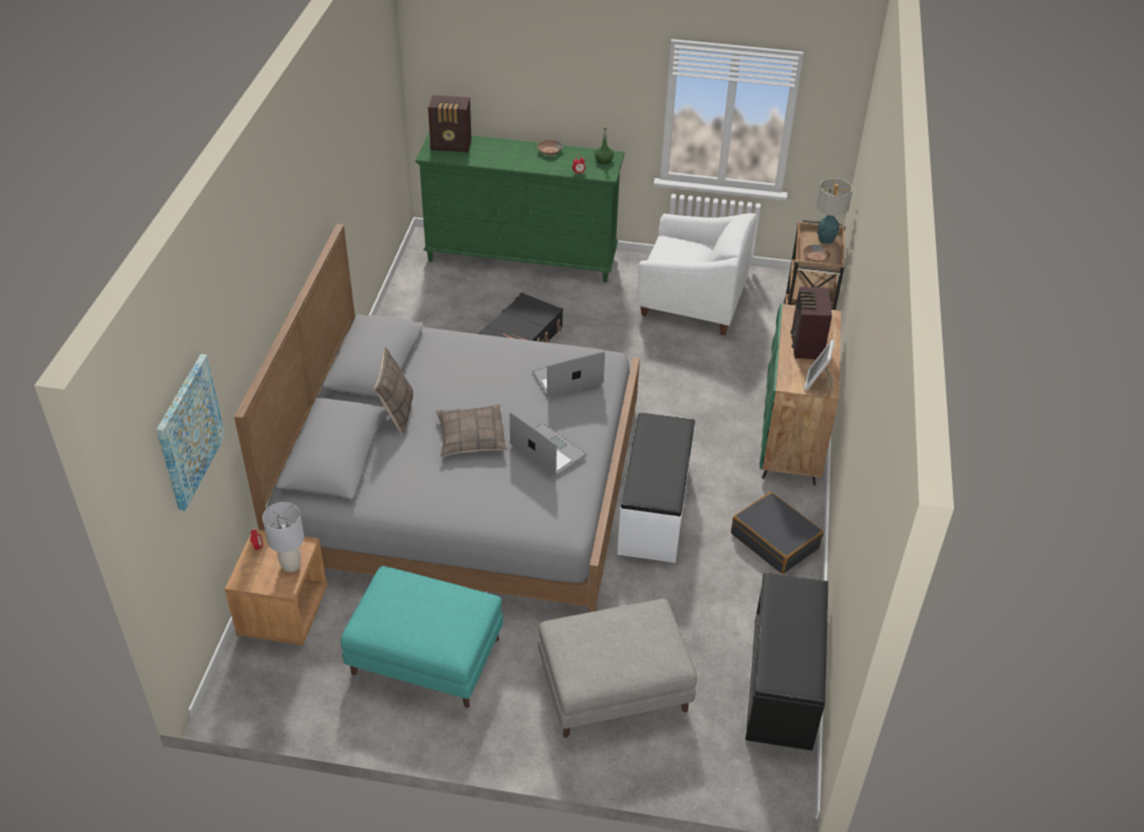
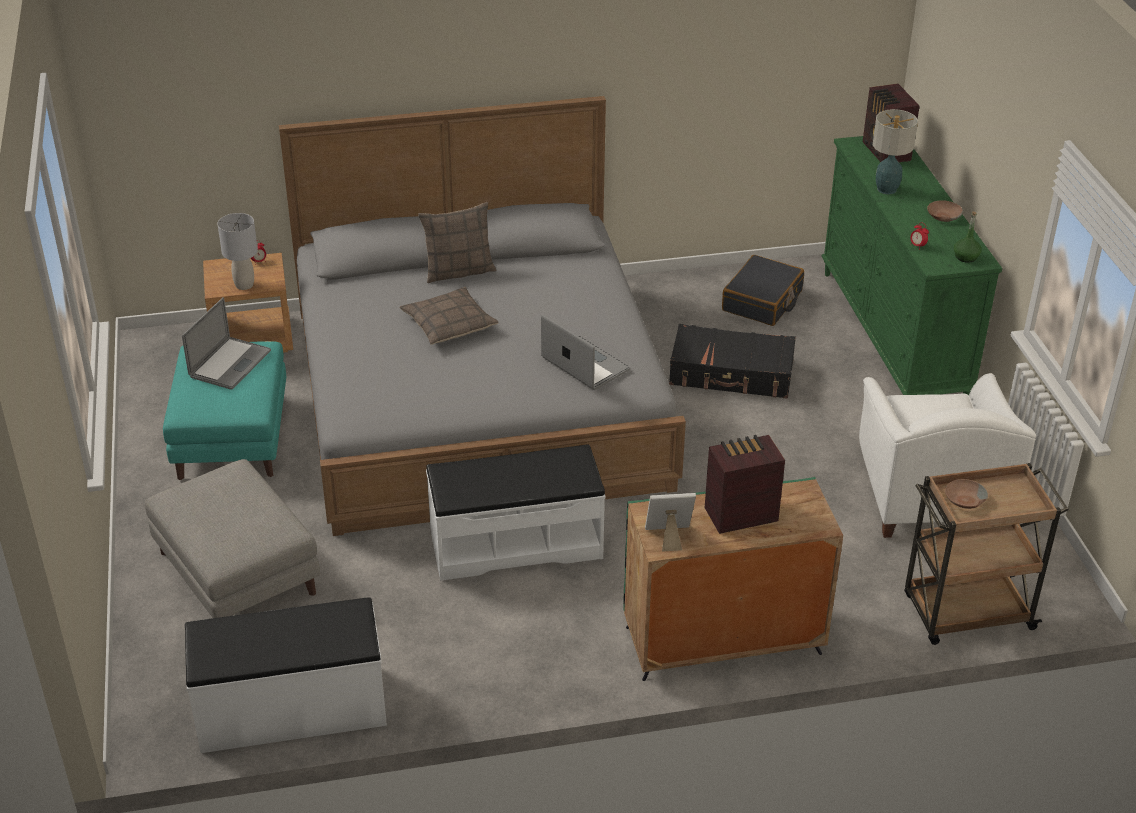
camera: 70 degrees right, 5 degrees down
picture [156,354,225,511] -> none
laptop [510,412,587,477] -> laptop moved to [182,297,271,390]
black suitcase [731,492,824,574] -> black suitcase moved to [722,255,804,326]
black bench [745,572,828,751] -> white bench [185,597,387,753]
table lamp [816,178,853,244] -> table lamp moved to [873,109,918,194]

